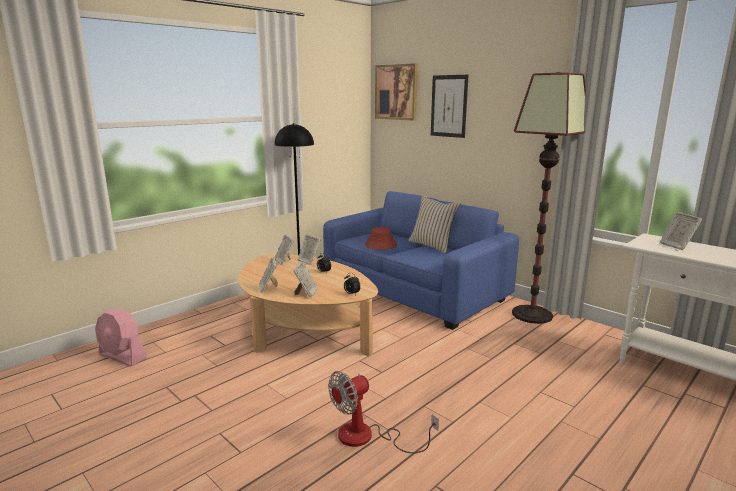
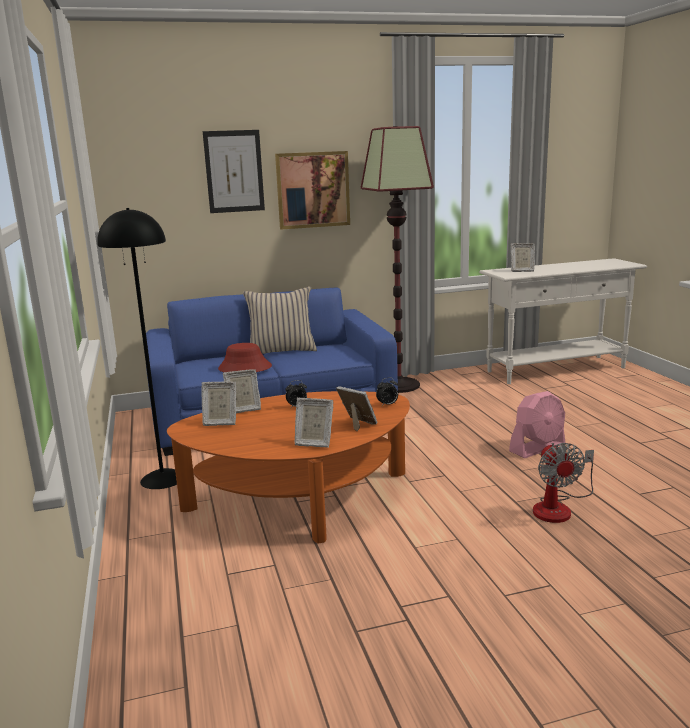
camera: 60 degrees left, 0 degrees up
pink fan [95,309,147,367] -> pink fan moved to [509,391,565,458]
beige coffee table [238,254,378,356] -> orange coffee table [167,391,410,543]
picture [375,63,418,121] -> picture moved to [275,151,350,230]

